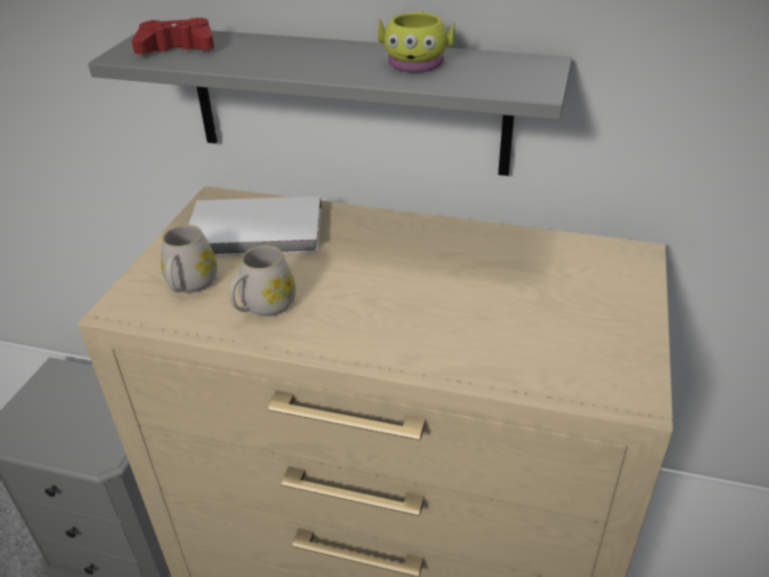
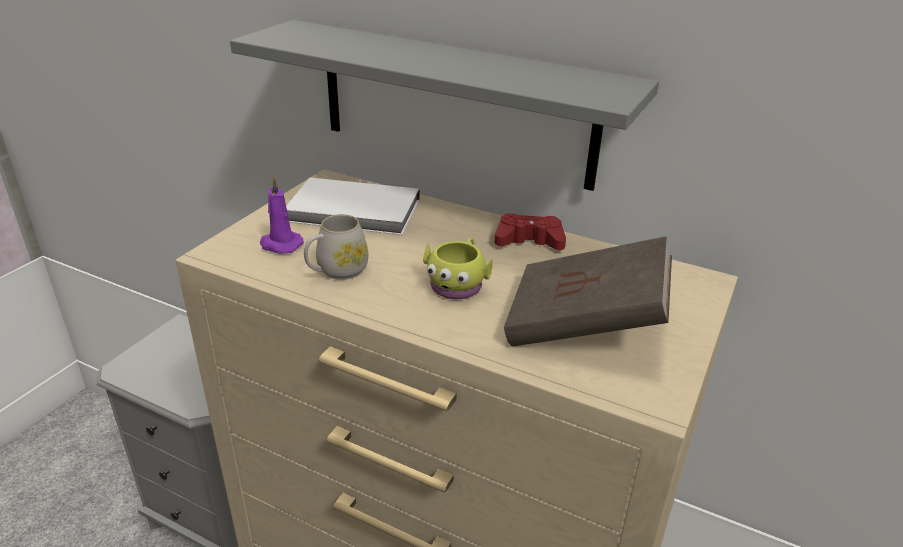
camera: 10 degrees right, 5 degrees down
red game controller [132,18,214,54] -> red game controller moved to [494,213,566,250]
white mug [161,225,218,293] -> purple candle [260,176,304,254]
yellow mug [378,10,455,73] -> yellow mug moved to [423,238,493,299]
none -> brown book [504,236,672,347]

